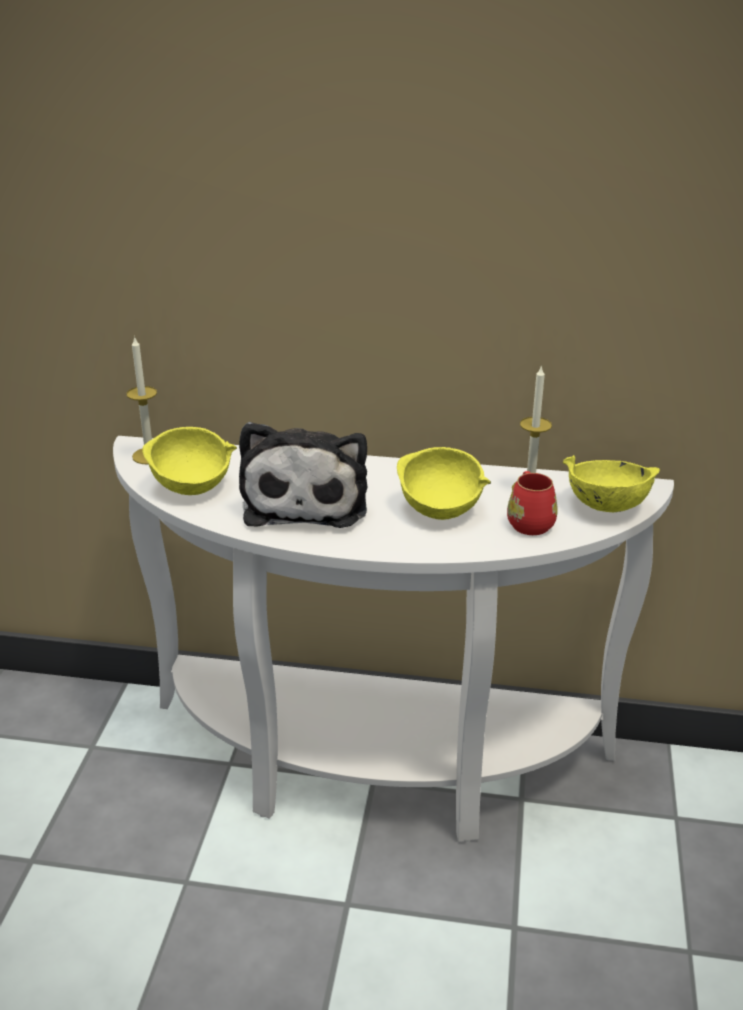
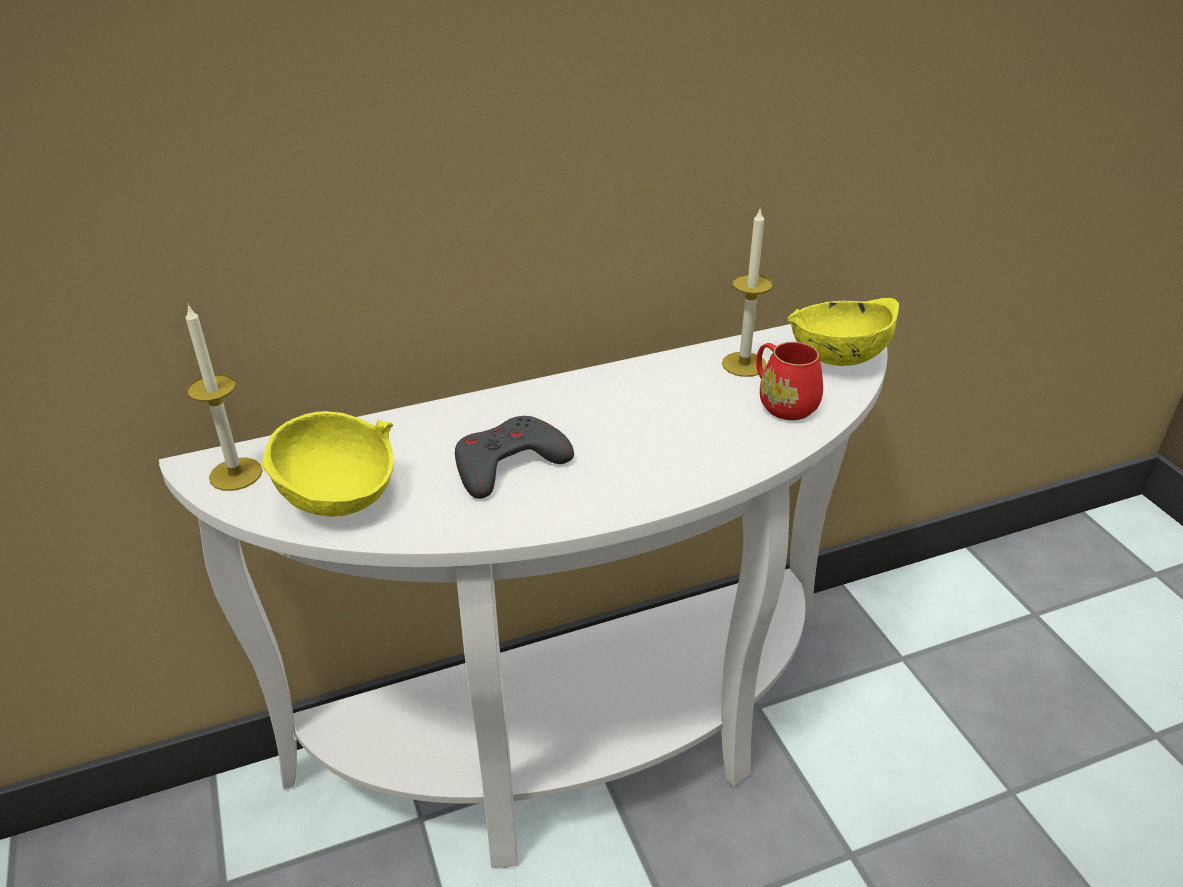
camera: 30 degrees left, 5 degrees up
plush toy [239,422,367,528] -> grey game controller [455,416,574,499]
yellow bowl [397,447,491,520] -> none

